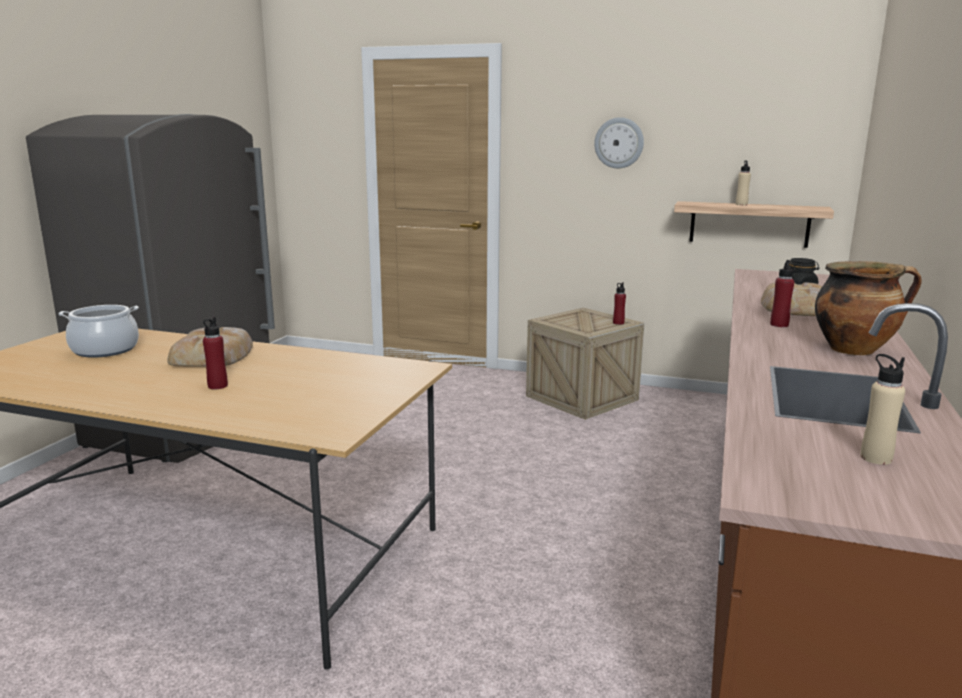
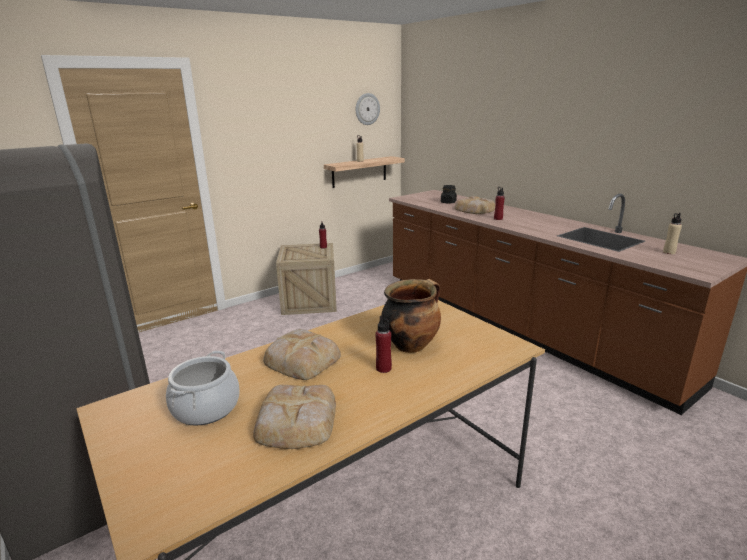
camera: 55 degrees left, 5 degrees up
wall clock [594,117,644,168] -> wall clock moved to [356,93,380,125]
cooking pot [815,261,922,355] -> cooking pot moved to [381,279,441,353]
none -> bread [253,385,336,449]

